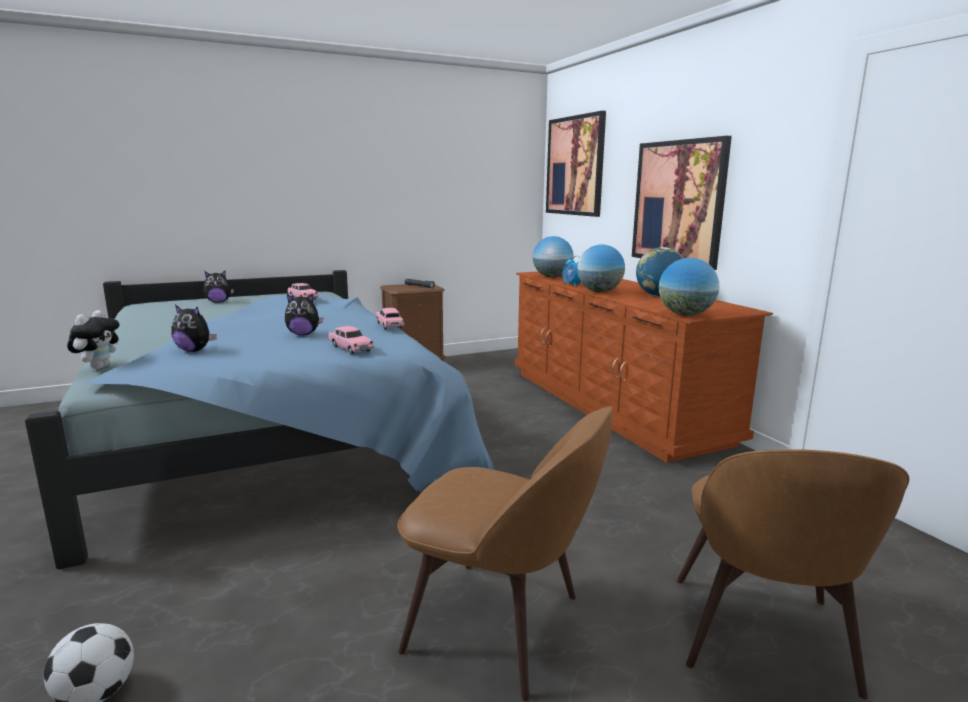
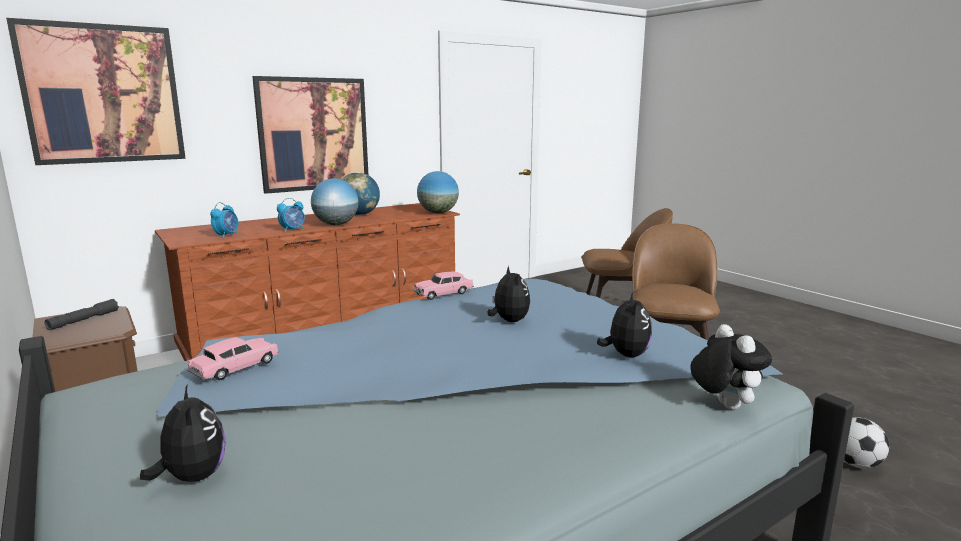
camera: 100 degrees left, 0 degrees up
plush toy [67,310,119,369] -> plush toy turned 75 degrees clockwise [690,324,772,410]
pink toy car [328,326,374,354] -> none
globe [533,236,573,277] -> alarm clock [210,202,238,238]

